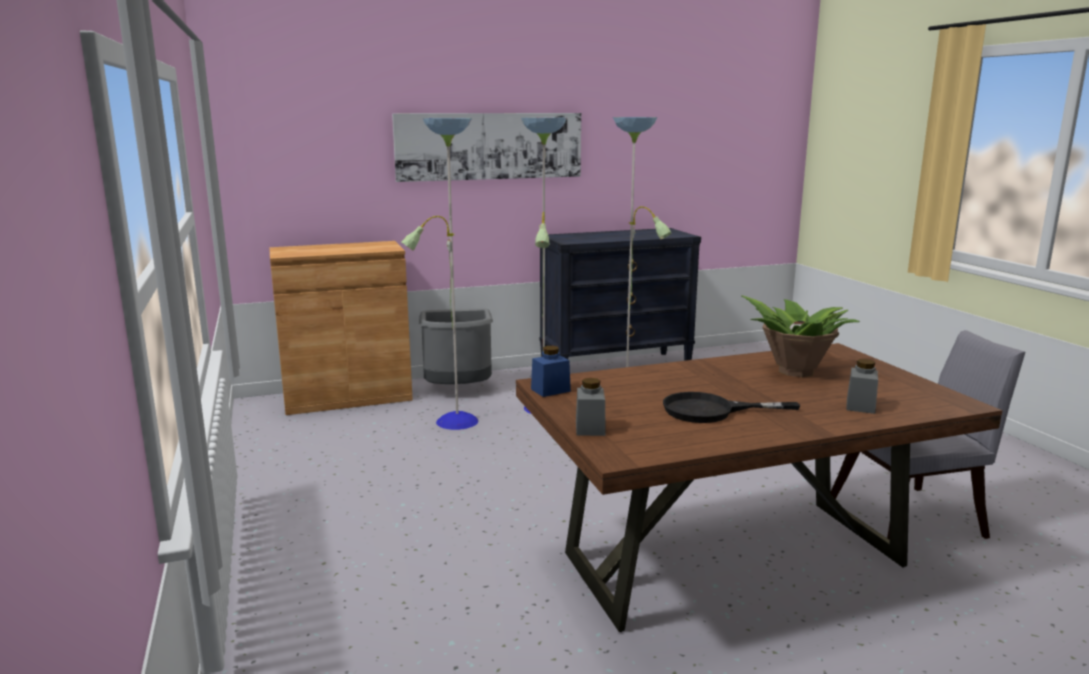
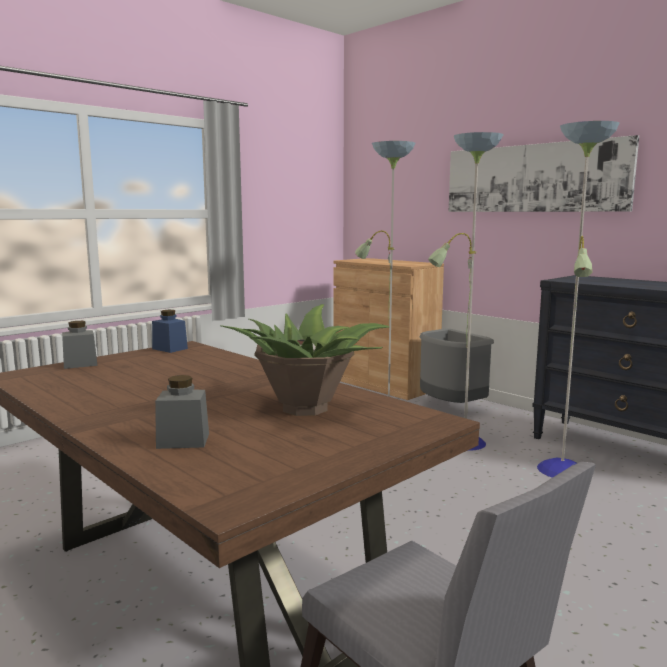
camera: 65 degrees right, 5 degrees down
black frying pan [663,392,800,423] -> none

